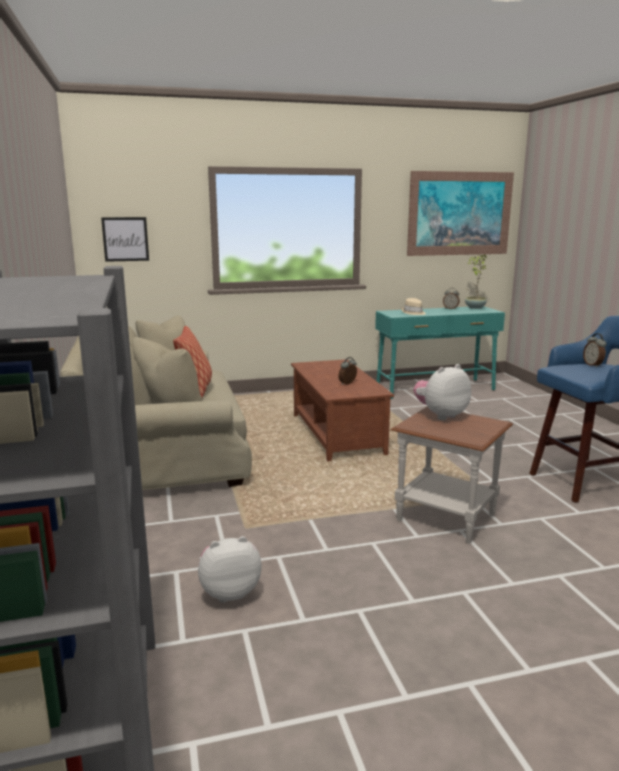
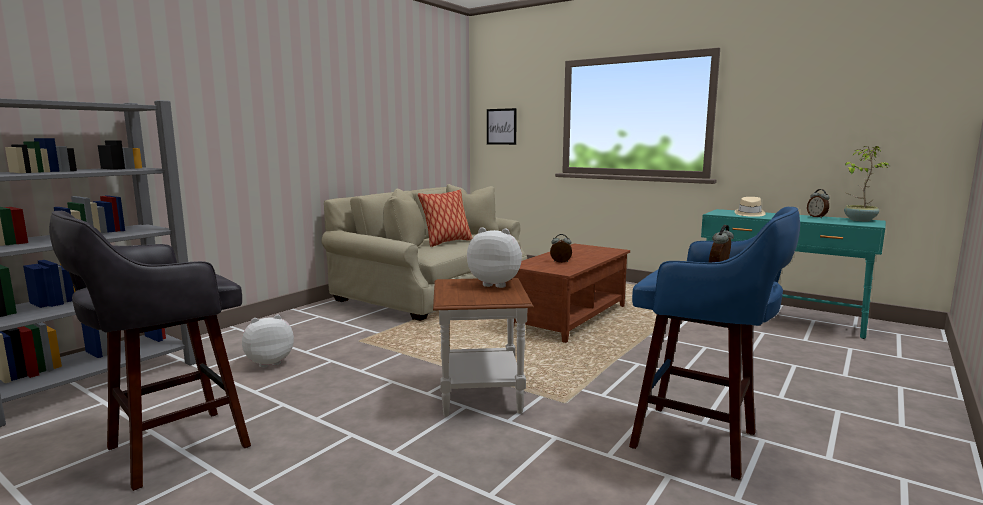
camera: 50 degrees right, 5 degrees down
plush toy [198,536,262,603] -> plush toy turned 60 degrees counterclockwise [242,315,294,368]
picture [407,171,514,256] -> none
none -> grey stool [49,211,251,491]

